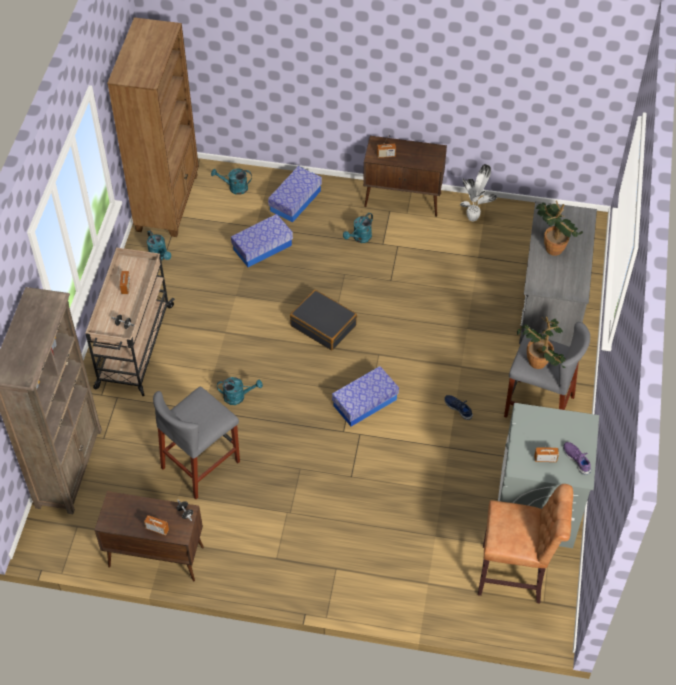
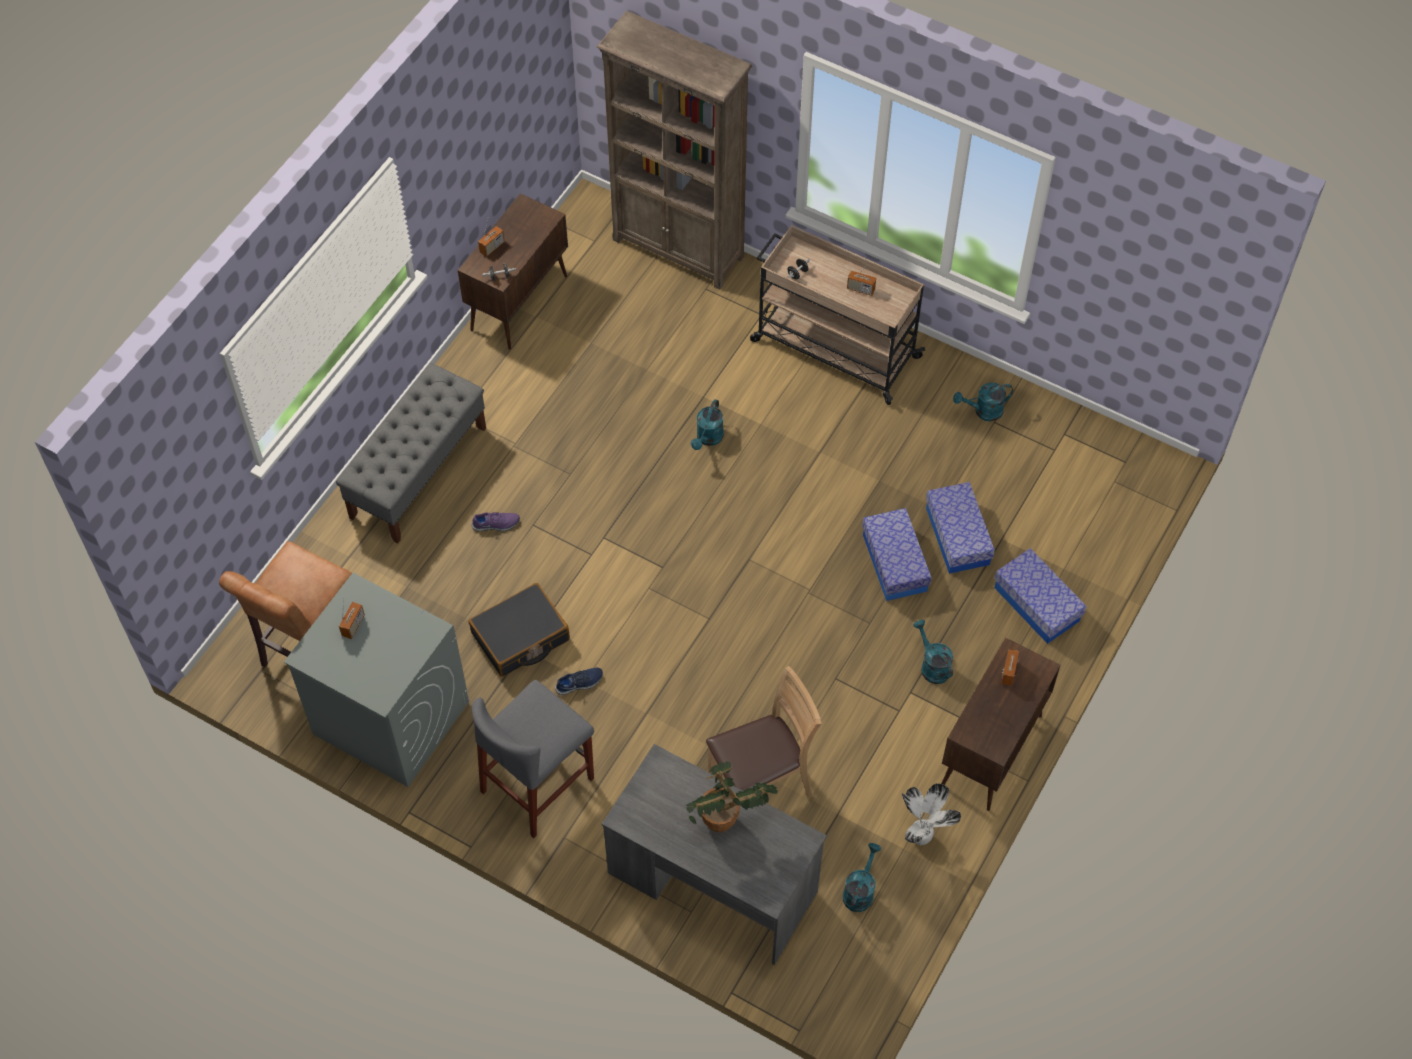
camera: 110 degrees right, 5 degrees up
brown bookcase [107,17,199,237] -> none
grey stool [153,387,240,499] -> none
turquoise watering can [211,169,252,195] -> turquoise watering can moved to [843,843,881,912]
black suitcase [290,290,357,350] -> black suitcase moved to [468,583,570,677]
storage box [332,366,399,427] -> storage box moved to [862,508,931,601]
potted plant [517,316,566,369] -> none
purple shoe [563,442,591,475] -> purple shoe moved to [471,512,520,531]
none -> grey bench [336,363,486,543]
none -> brown chair [706,666,822,798]

